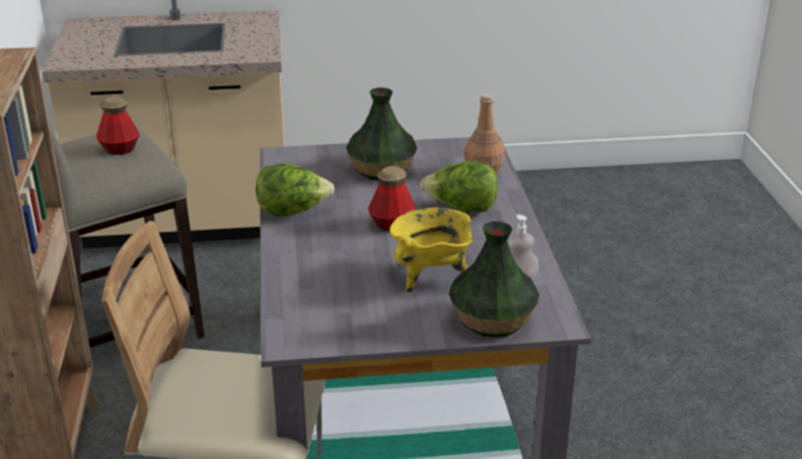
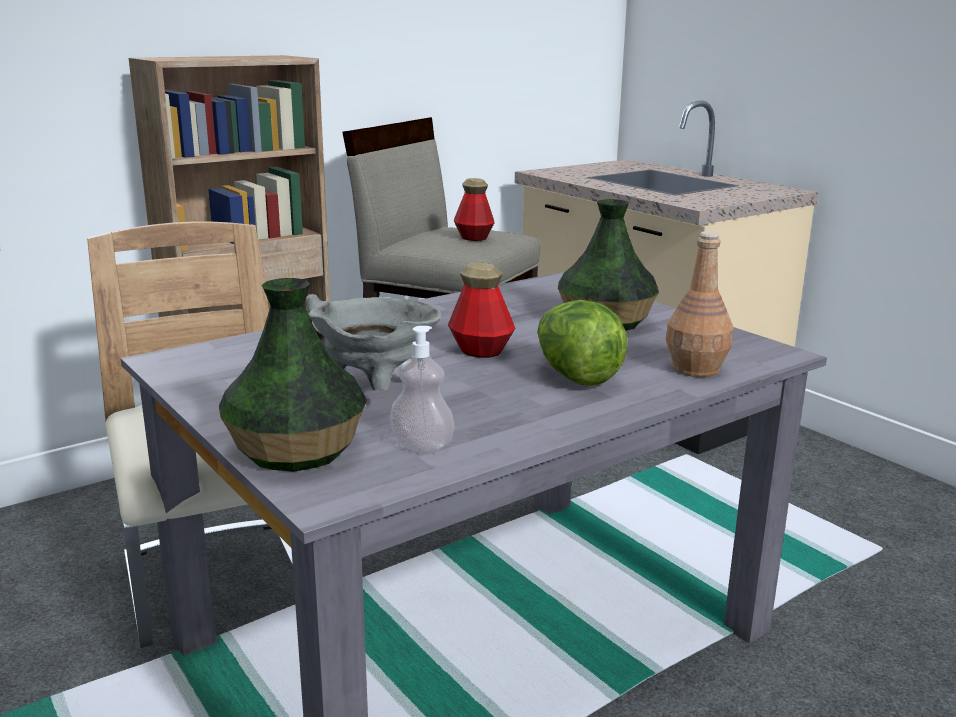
camera: 60 degrees right, 10 degrees down
lettuce [256,164,335,216] -> none
yellow cooking pot [390,208,474,293] -> grey cooking pot [306,294,441,391]

